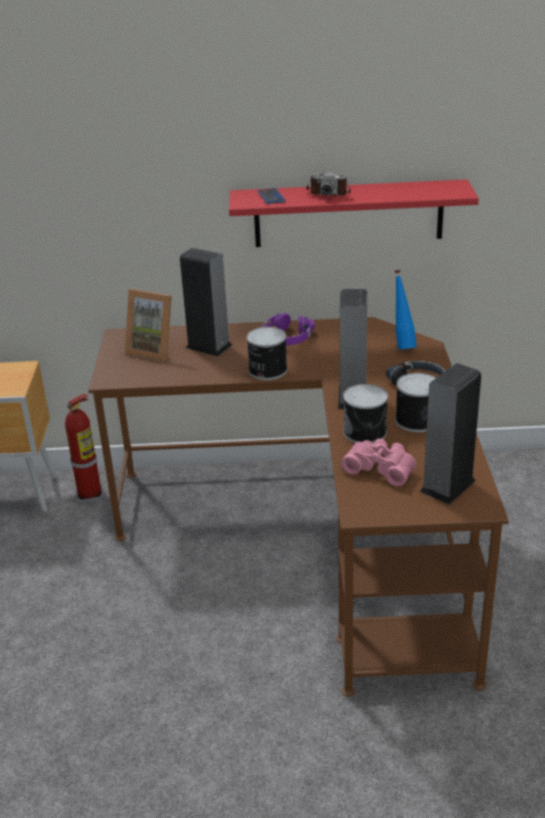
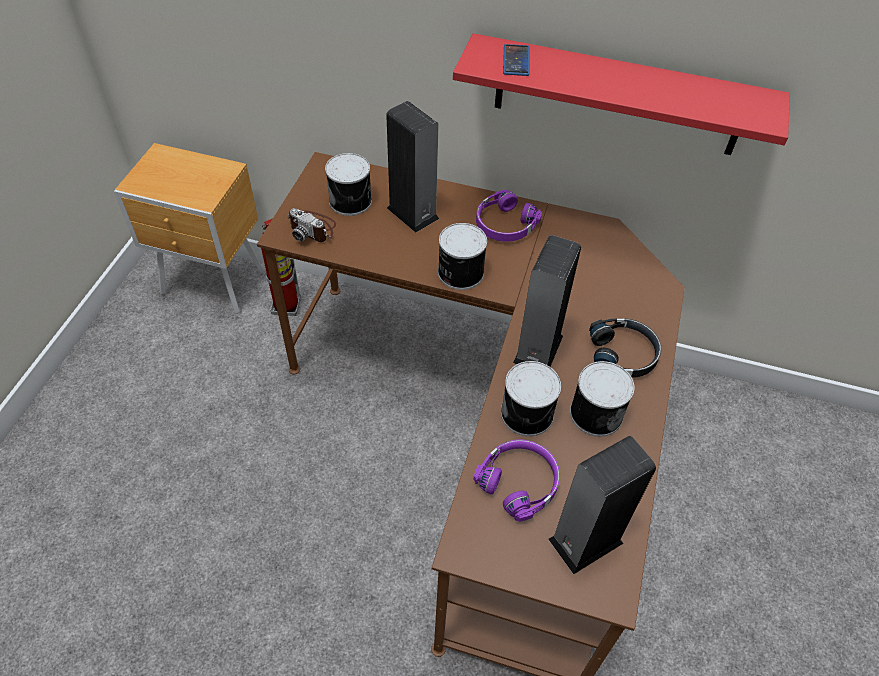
camera: 15 degrees right, 20 degrees up
picture frame [125,289,172,361] -> can [325,153,372,216]
camera [306,172,351,196] -> camera moved to [288,208,336,242]
pink binoculars [341,439,416,487] -> purple headphones [473,439,560,522]
blue bottle [394,270,417,349] -> none

